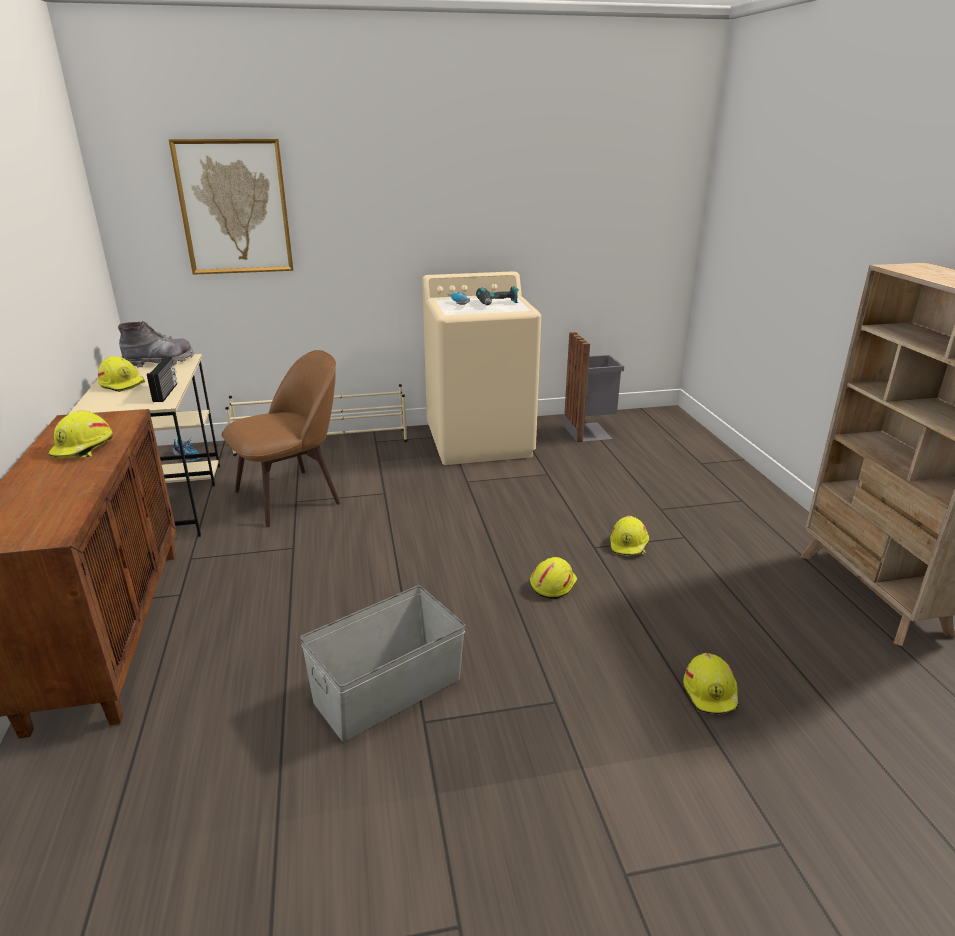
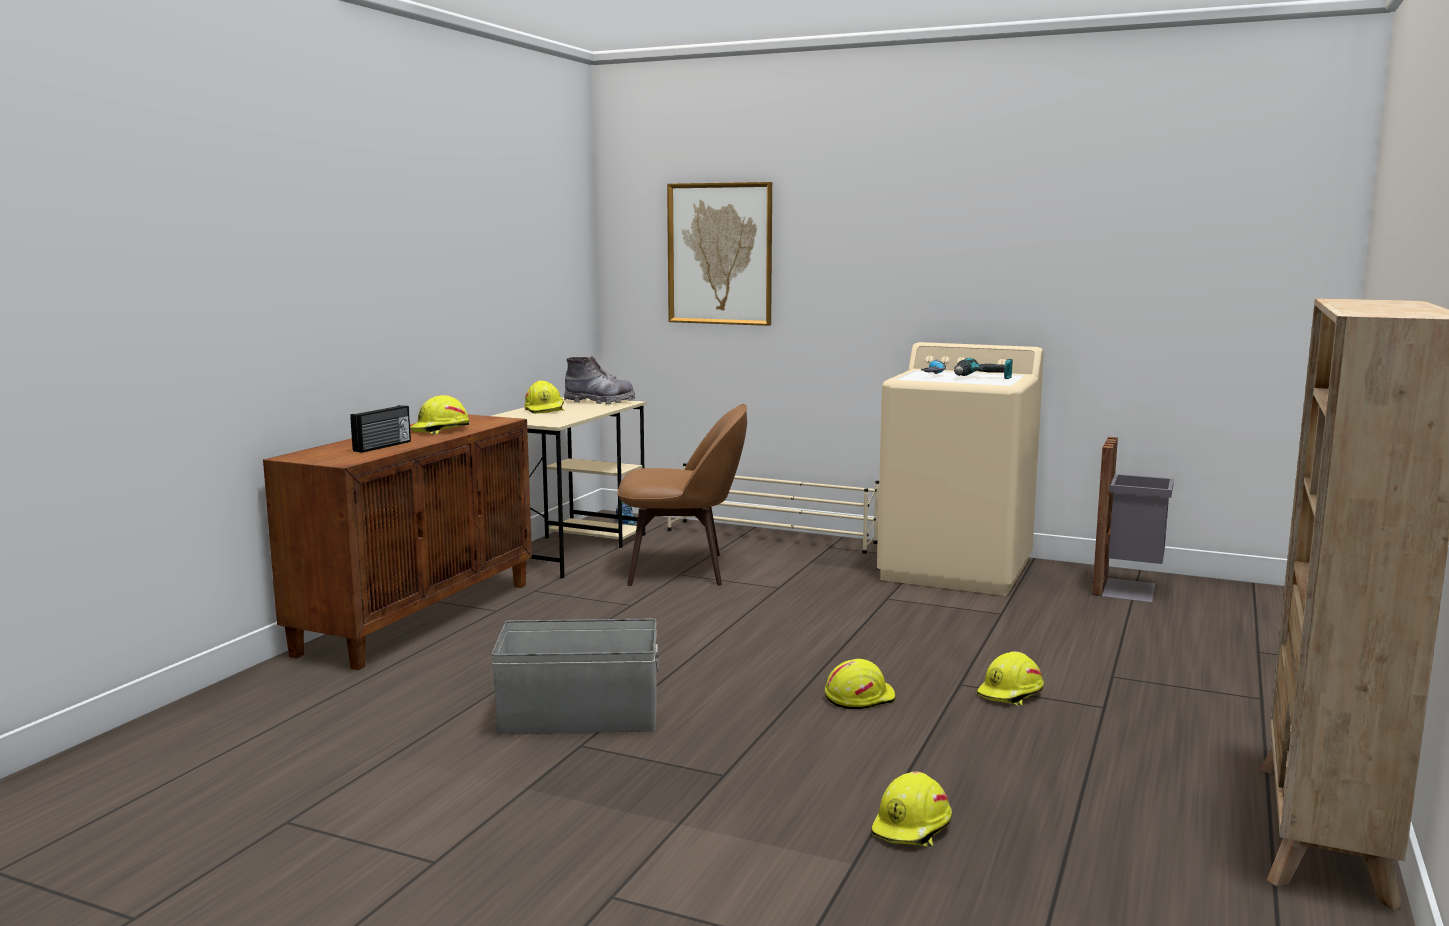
camera: 35 degrees right, 15 degrees down
radio [147,357,177,402] -> radio moved to [350,405,411,453]

